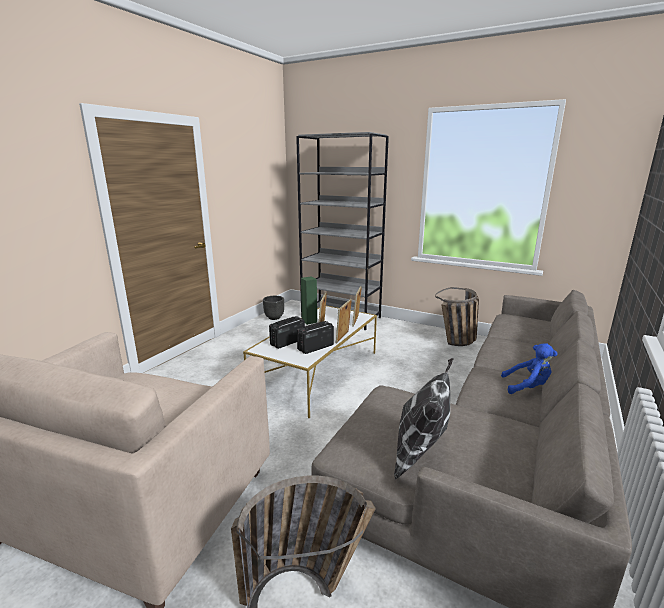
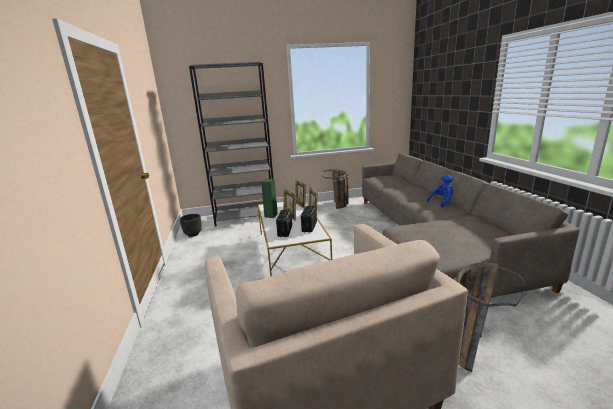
camera: 40 degrees left, 0 degrees up
pillow [394,357,454,479] -> none

